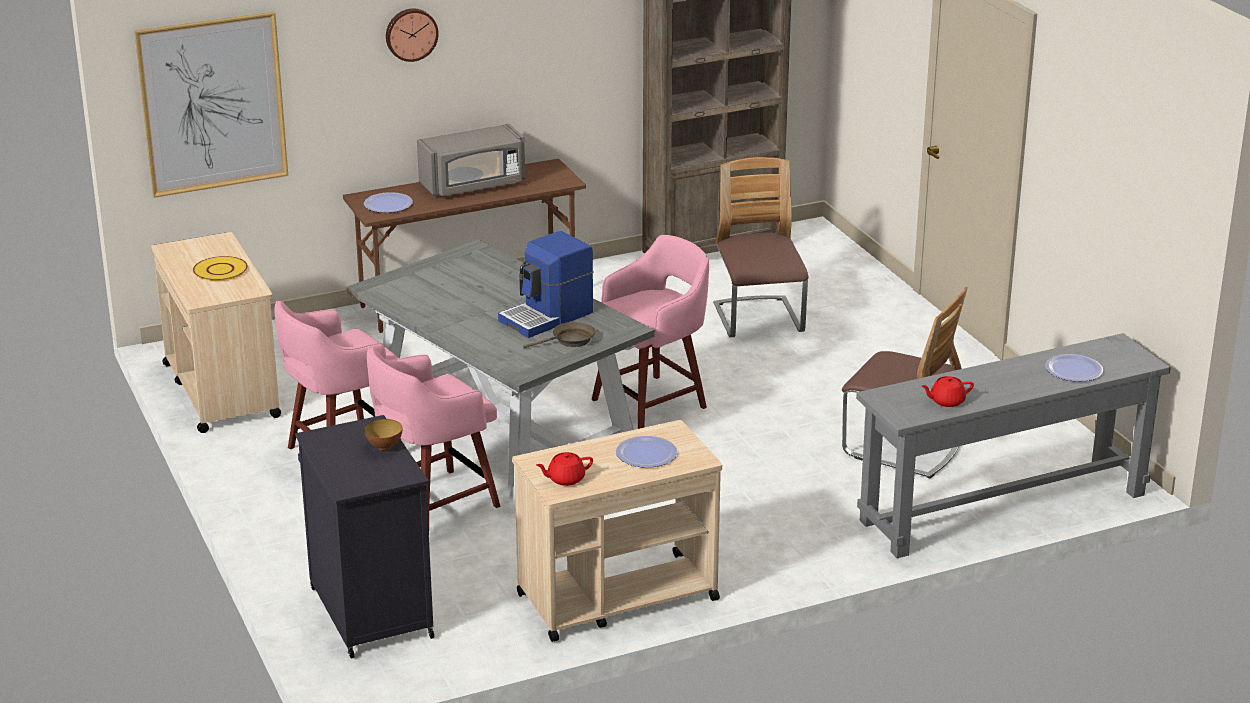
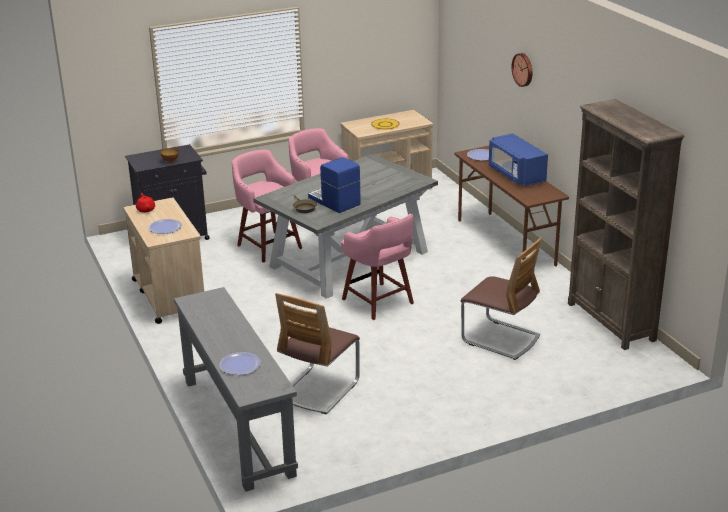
camera: 90 degrees right, 0 degrees up
picture [134,12,288,198] -> none
grey microwave [417,124,525,197] -> blue microwave [489,133,548,186]
chair [713,157,808,337] -> chair turned 45 degrees clockwise [460,237,542,360]
red teapot [922,376,974,407] -> none

